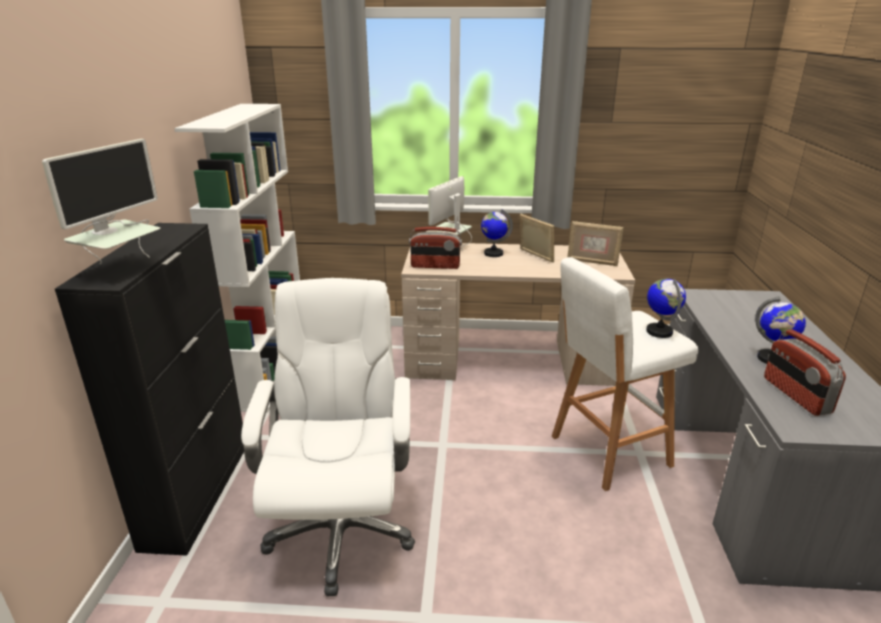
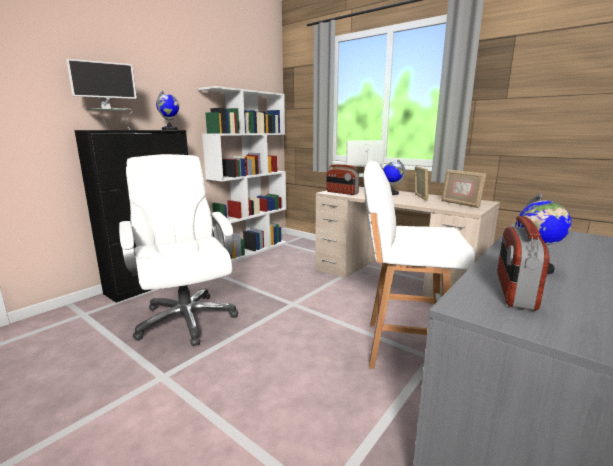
camera: 35 degrees right, 10 degrees down
white office chair [241,278,415,596] -> white office chair turned 60 degrees counterclockwise [119,154,238,346]
globe [646,279,686,338] -> globe moved to [156,90,179,130]

